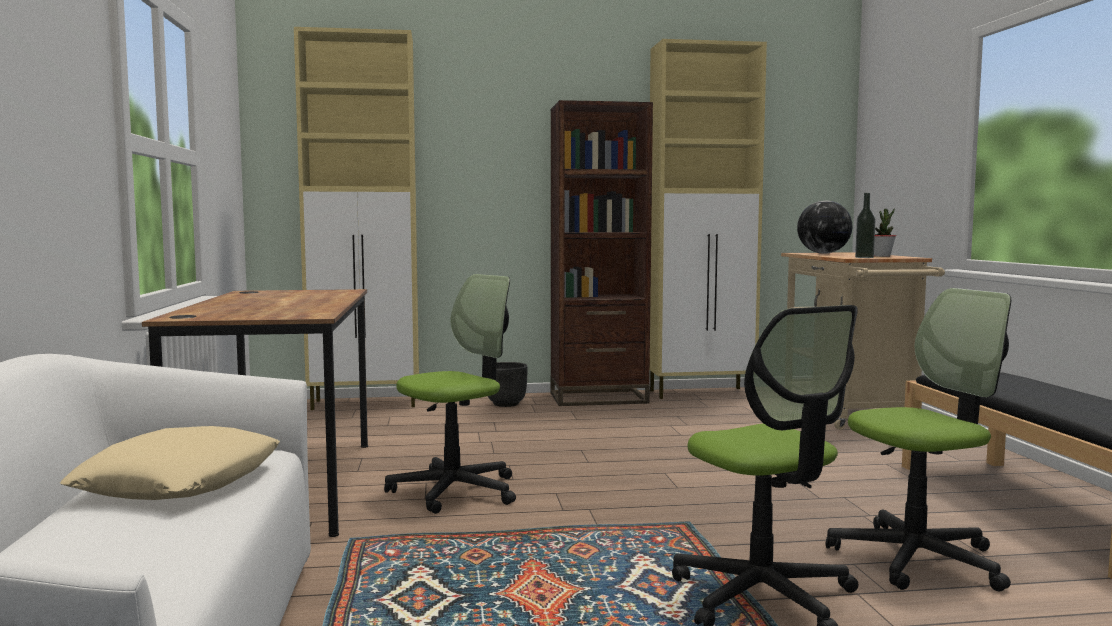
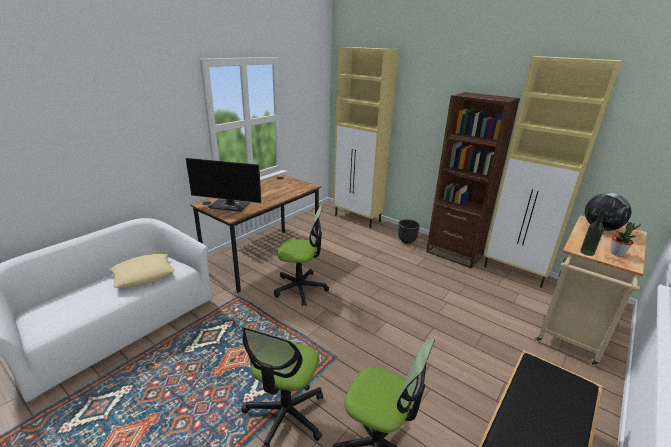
camera: 45 degrees right, 20 degrees up
none -> monitor [186,158,261,212]

